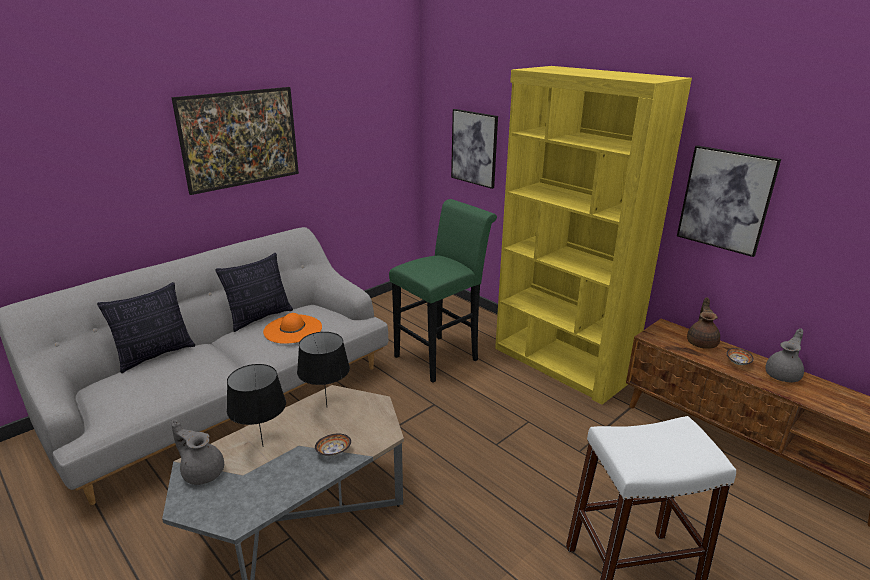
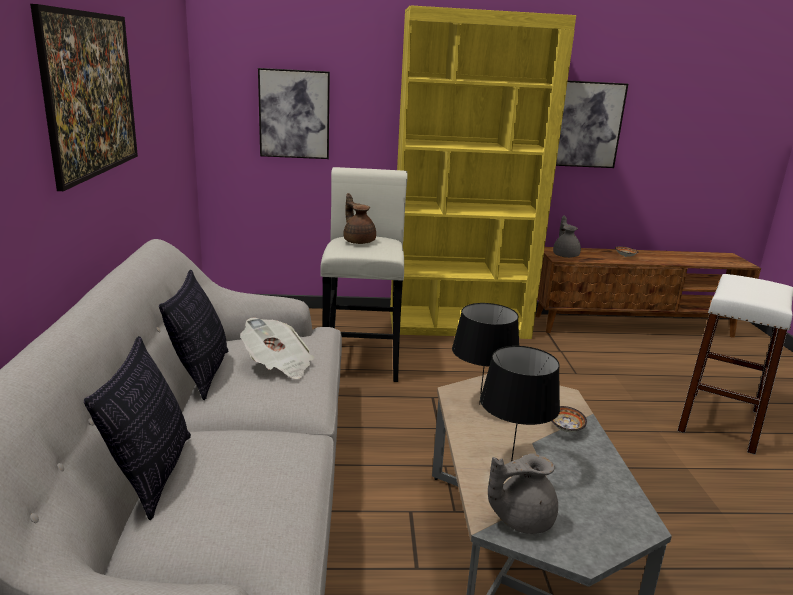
camera: 50 degrees left, 5 degrees down
orange hat [263,313,322,344] -> newspaper [240,317,314,379]
green stool [389,199,497,383] -> white stool [320,167,408,382]
brown teapot [687,297,720,349] -> brown teapot moved to [344,193,376,244]
grey teapot [765,328,804,382] -> grey teapot moved to [553,215,581,258]

